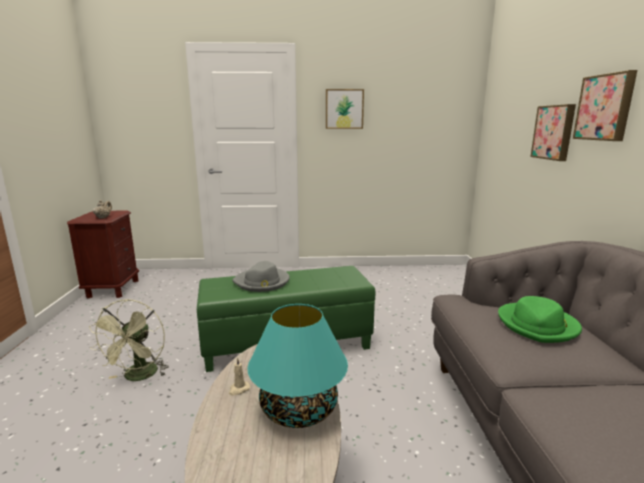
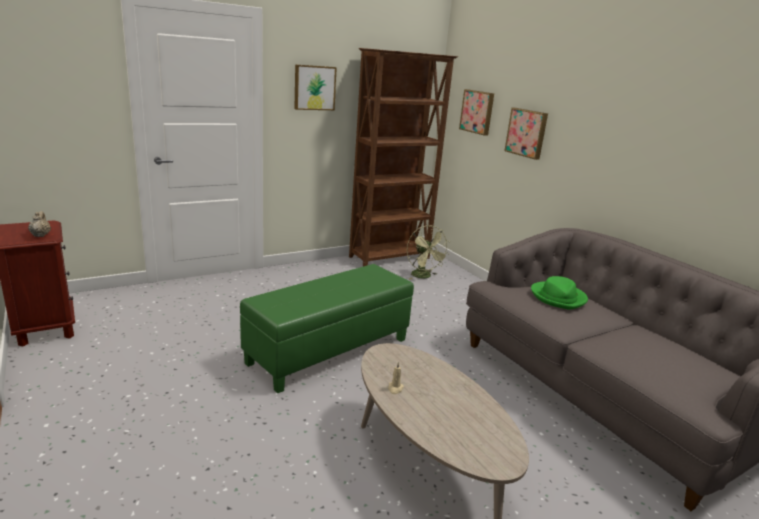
camera: 30 degrees left, 5 degrees up
green fan [89,299,169,381] -> green fan moved to [407,225,449,279]
grey hat [232,261,290,292] -> none
turquoise table lamp [247,304,348,428] -> none
picture [573,70,637,141] -> picture moved to [459,89,494,136]
none -> brown bookcase [349,48,458,266]

